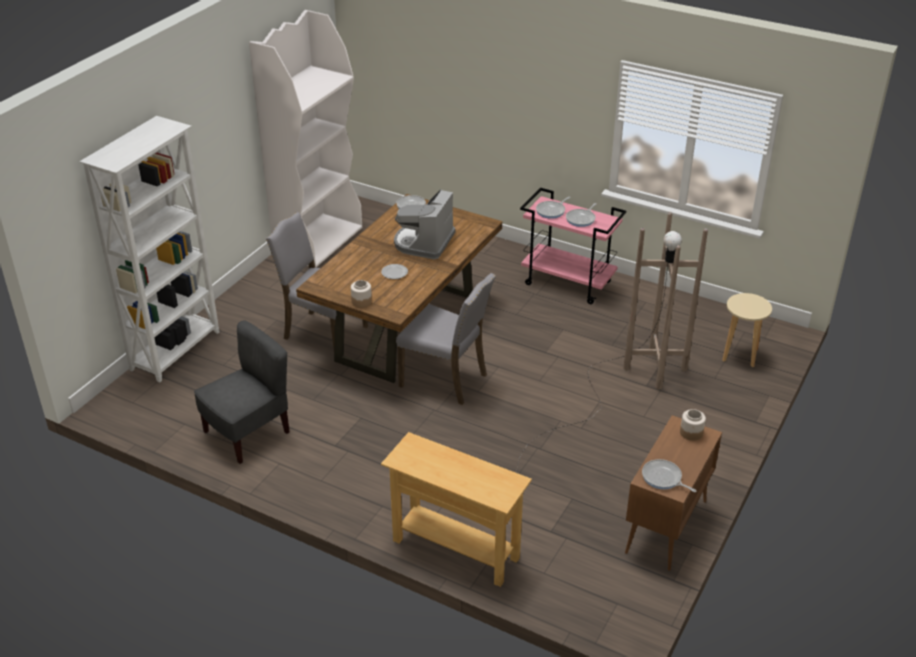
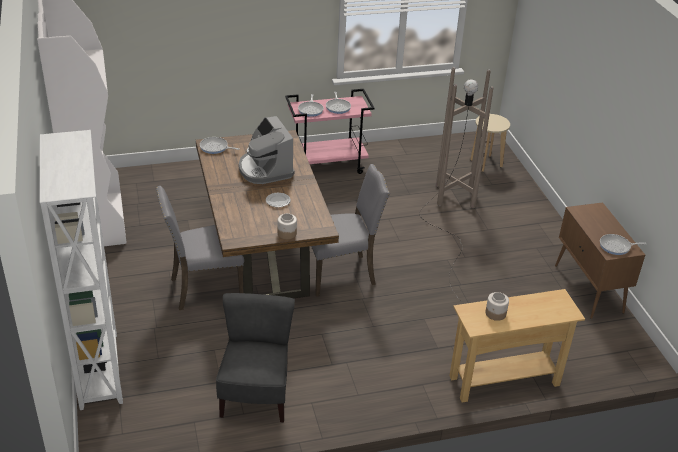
camera: 45 degrees left, 0 degrees up
jar [680,409,706,441] -> jar moved to [485,292,509,321]

